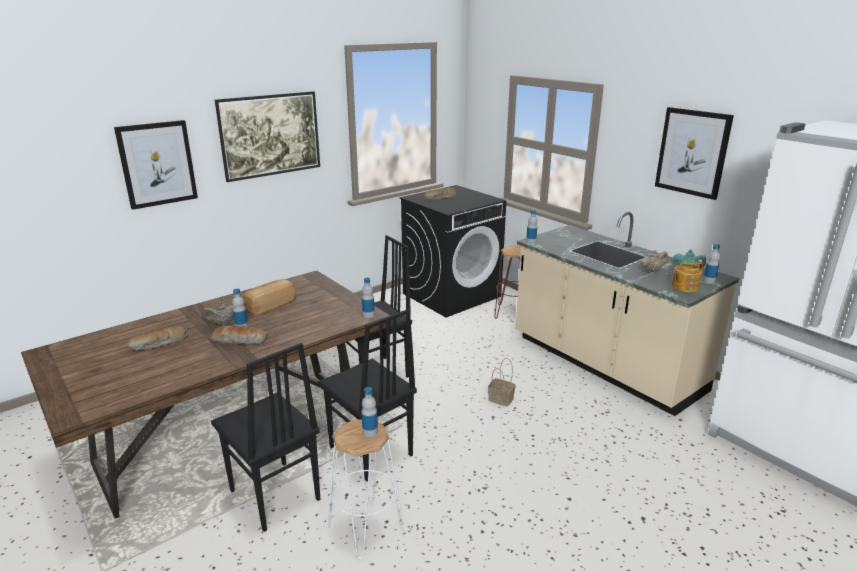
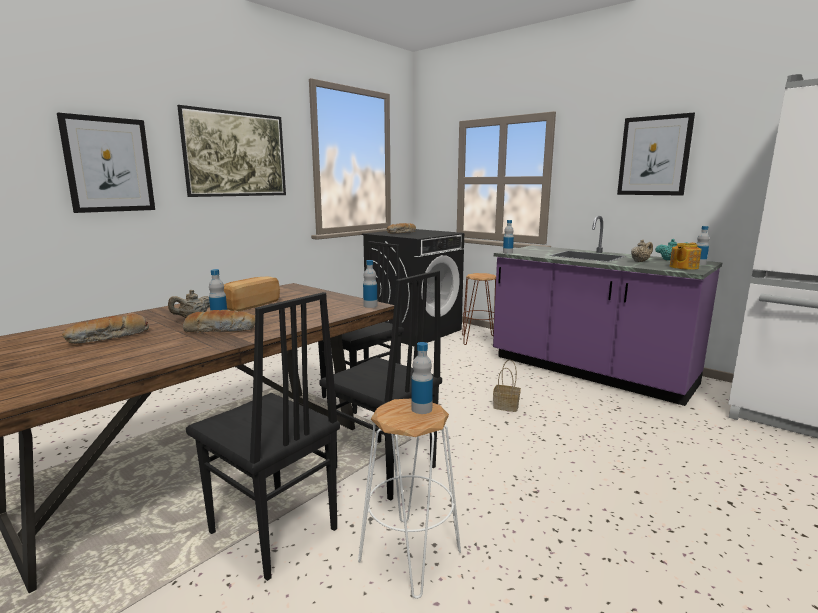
camera: 10 degrees left, 10 degrees down
beige counter [516,212,739,416] -> purple counter [493,216,723,406]

